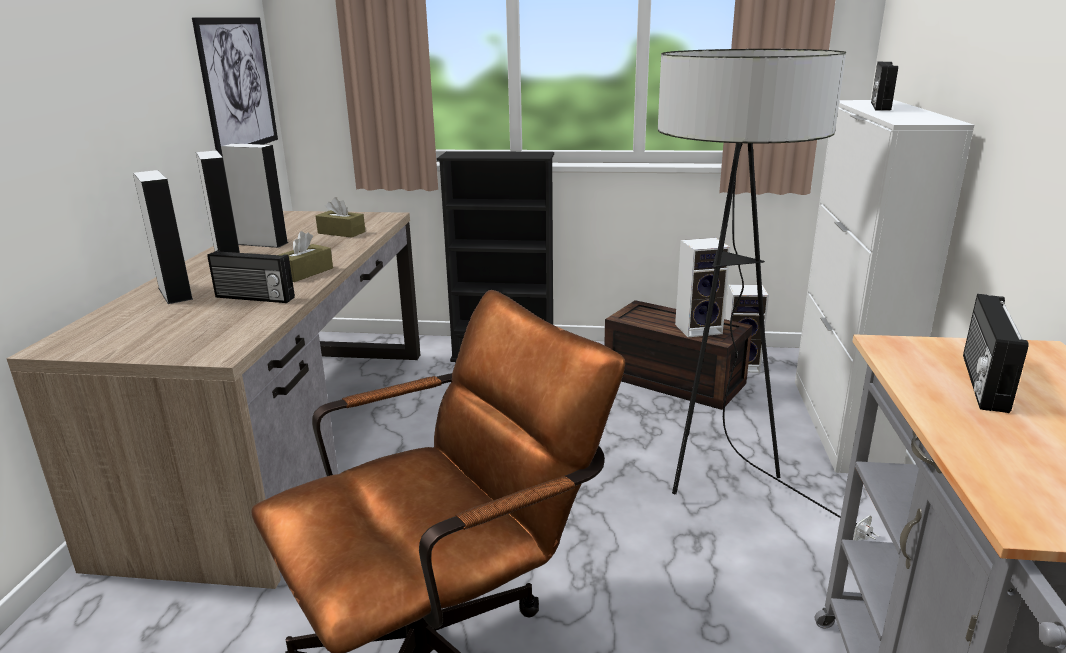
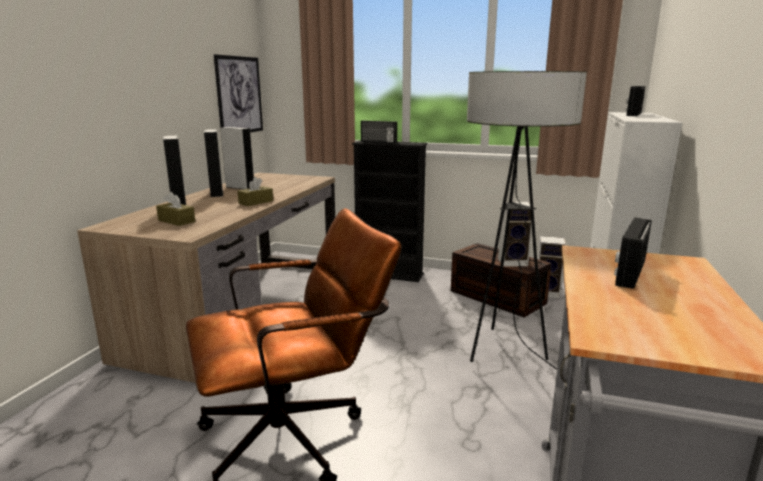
camera: 10 degrees right, 5 degrees down
radio [207,250,295,303] -> radio moved to [361,120,397,143]
brown tissue box [316,197,365,238] -> brown tissue box moved to [156,192,195,226]

